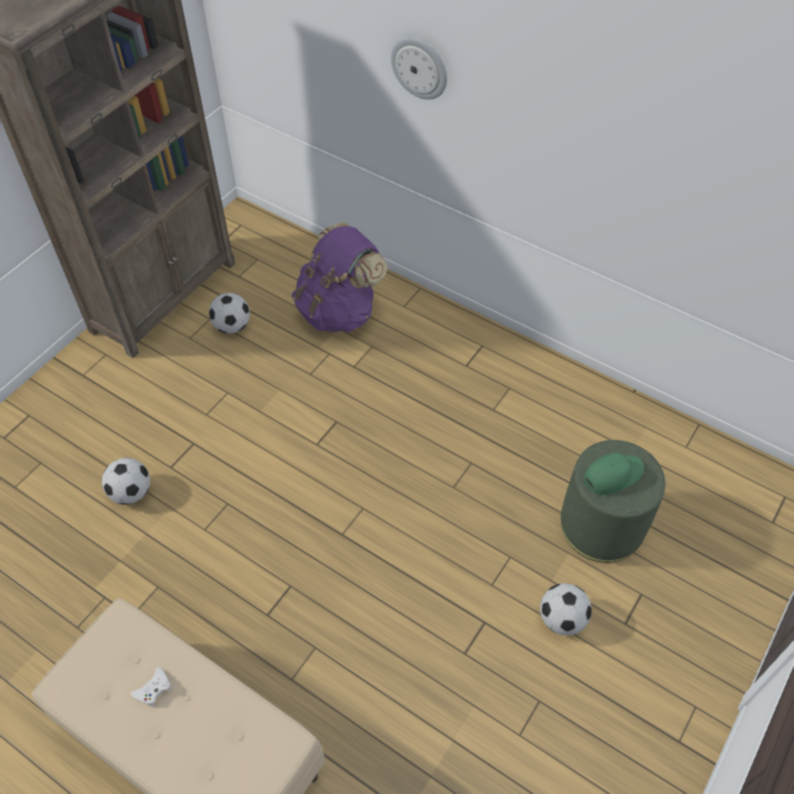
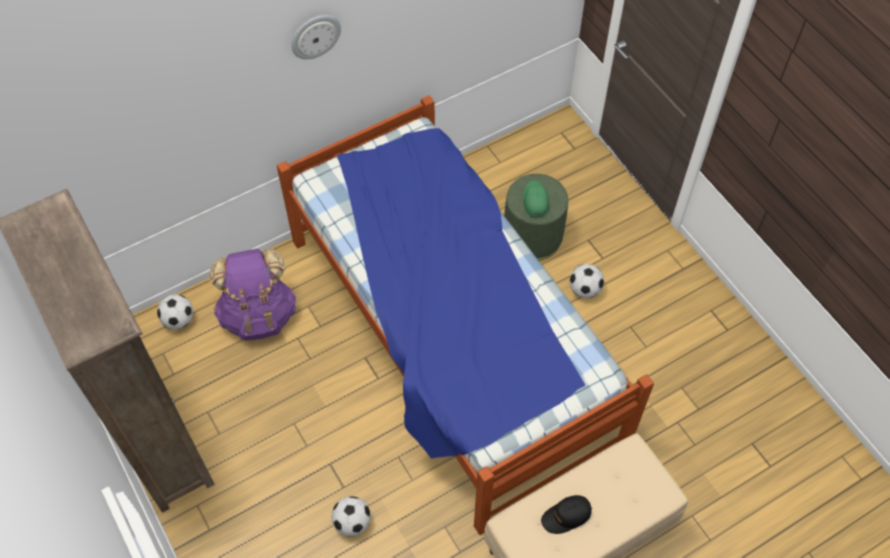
camera: 65 degrees left, 5 degrees up
white game controller [131,667,171,707] -> black cap [541,495,592,534]
football [209,293,250,334] -> football moved to [157,294,193,329]
wall clock [391,37,447,100] -> wall clock moved to [291,15,341,59]
none -> bed [277,95,654,535]

